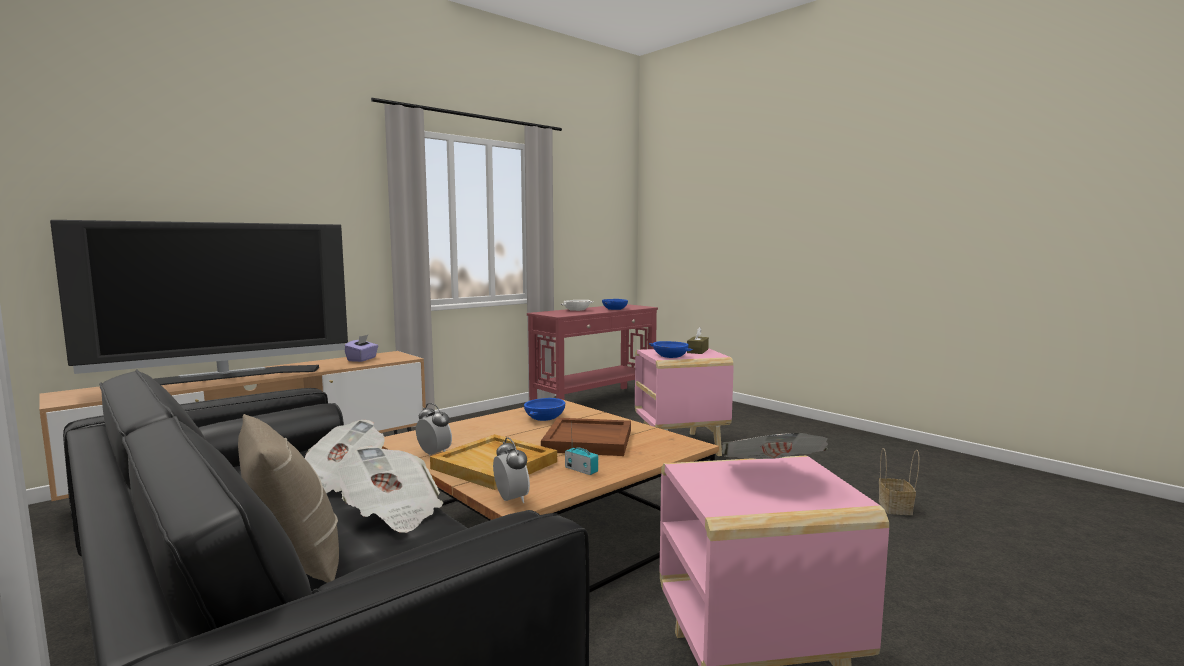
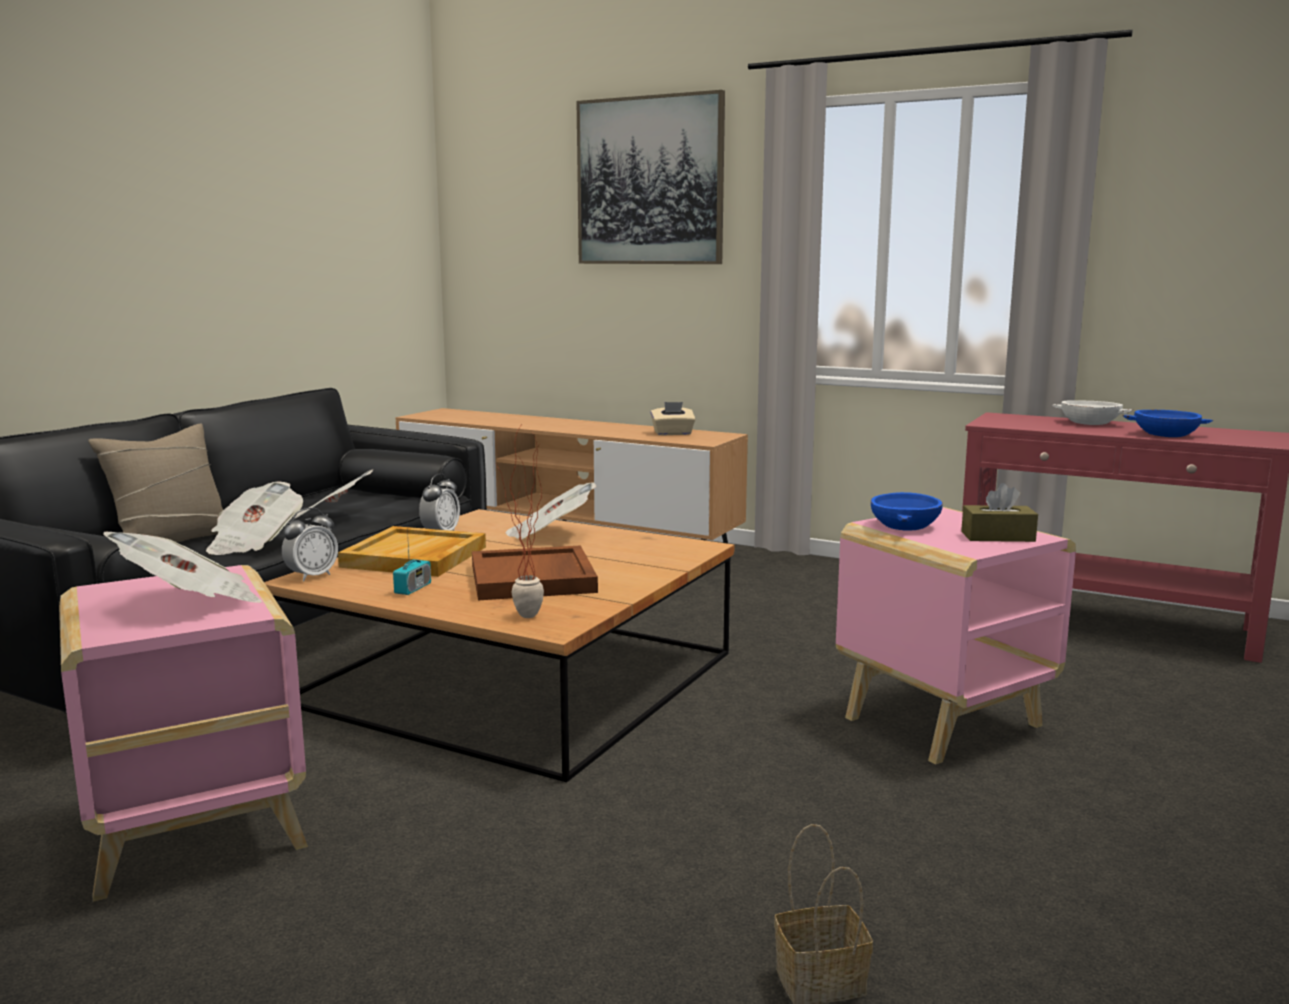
camera: 70 degrees right, 5 degrees up
television [50,220,348,385] -> none
purple tissue box [345,335,378,362] -> beige tissue box [651,402,696,436]
blue bowl [524,398,565,421] -> none
none -> potted plant [495,423,544,618]
none -> newspaper [505,482,596,539]
none -> picture [577,90,725,264]

